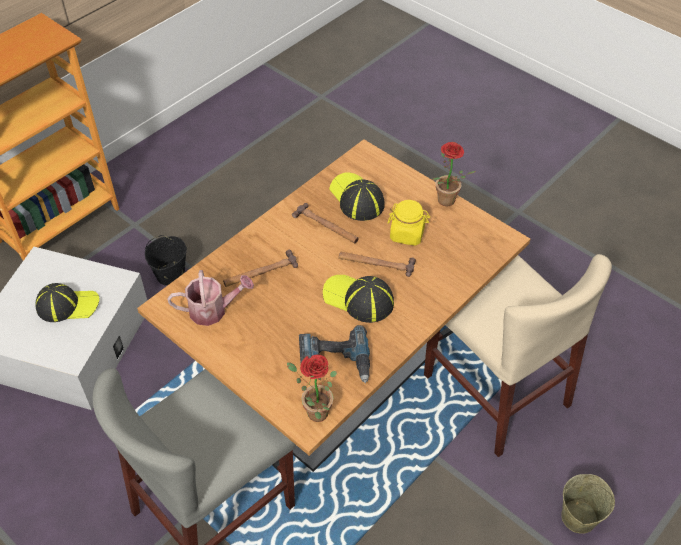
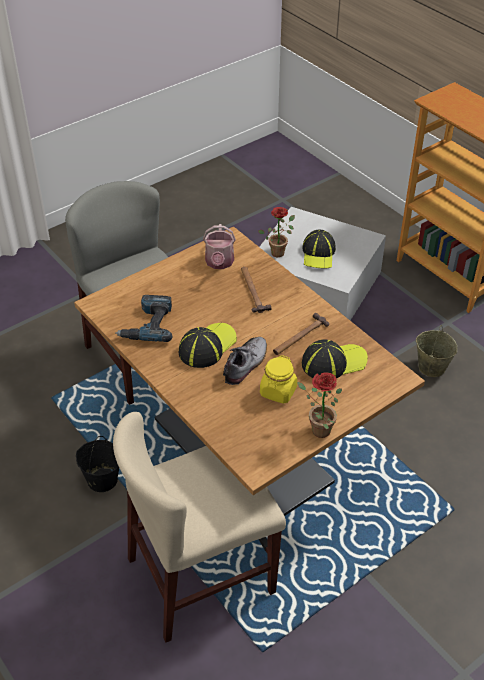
camera: 100 degrees right, 5 degrees down
black bucket [145,235,187,286] -> black bucket moved to [76,436,119,492]
potted plant [287,355,337,422] -> potted plant moved to [258,207,295,257]
hammer [339,252,416,277] -> shoe [223,337,267,385]
beige bucket [561,474,615,534] -> beige bucket moved to [416,325,457,377]

